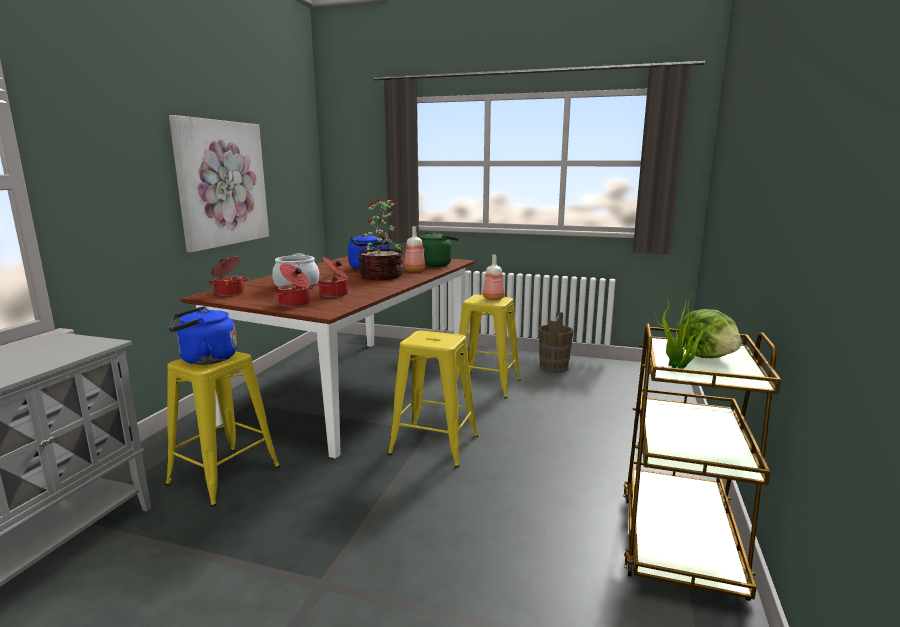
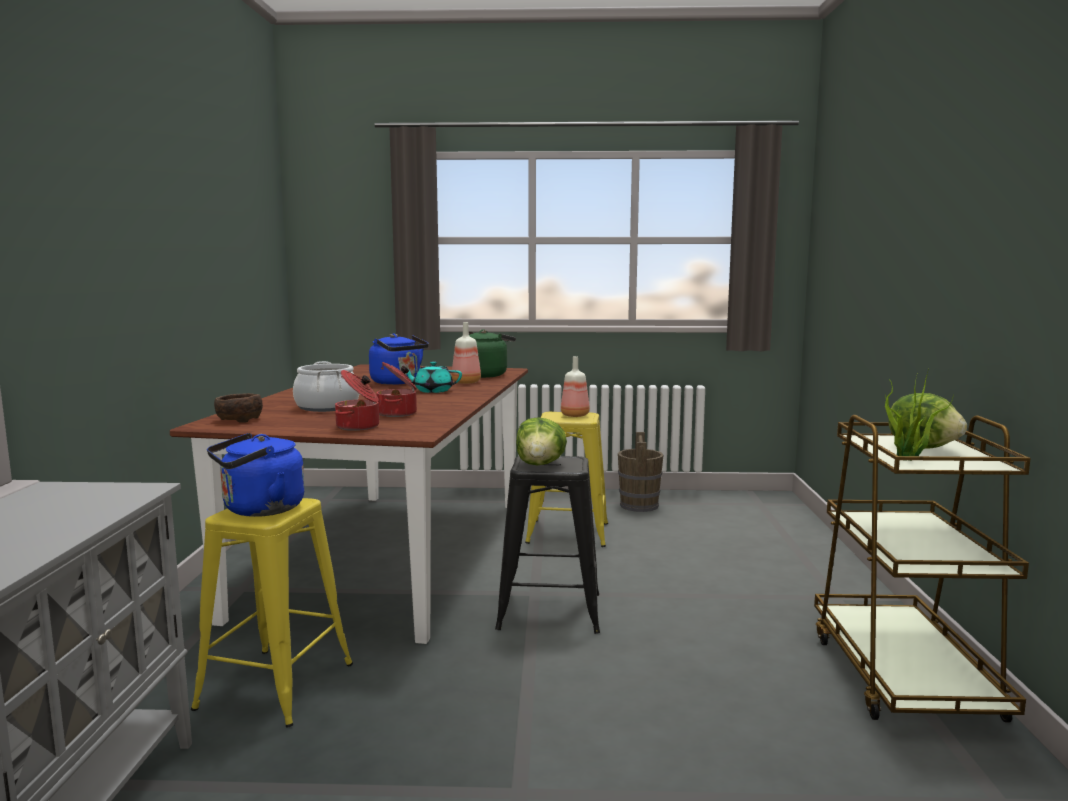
camera: 15 degrees left, 5 degrees down
picture [169,115,269,252] -> none
cooking pot [207,256,249,296] -> brown bowl [214,393,263,423]
potted plant [358,198,404,280] -> turquoise teapot [407,361,462,393]
yellow stool [388,330,478,468] -> black stool [495,456,600,634]
none -> lettuce [516,417,567,465]

